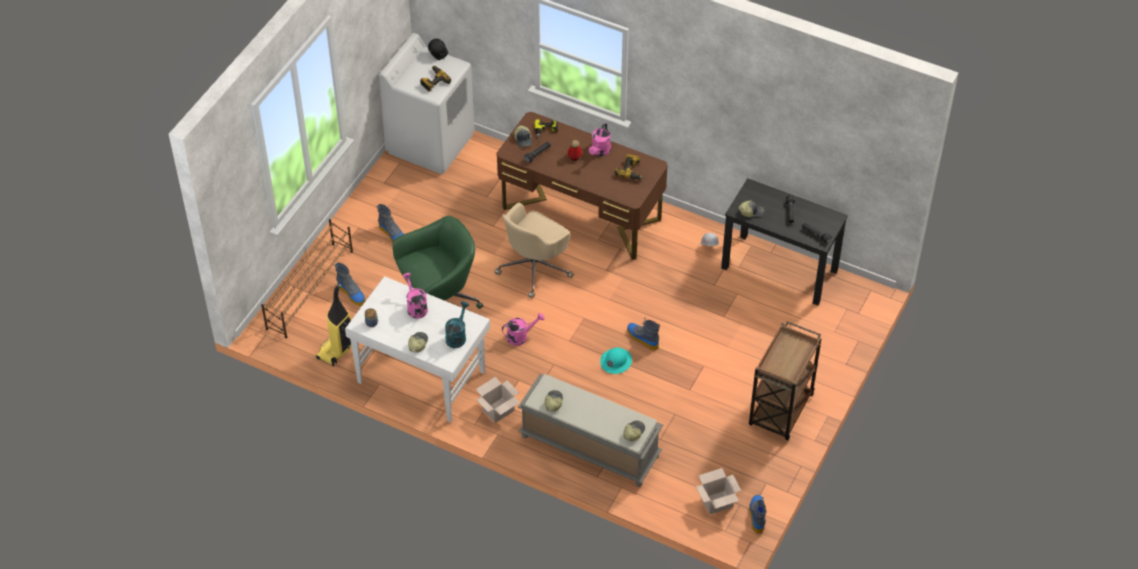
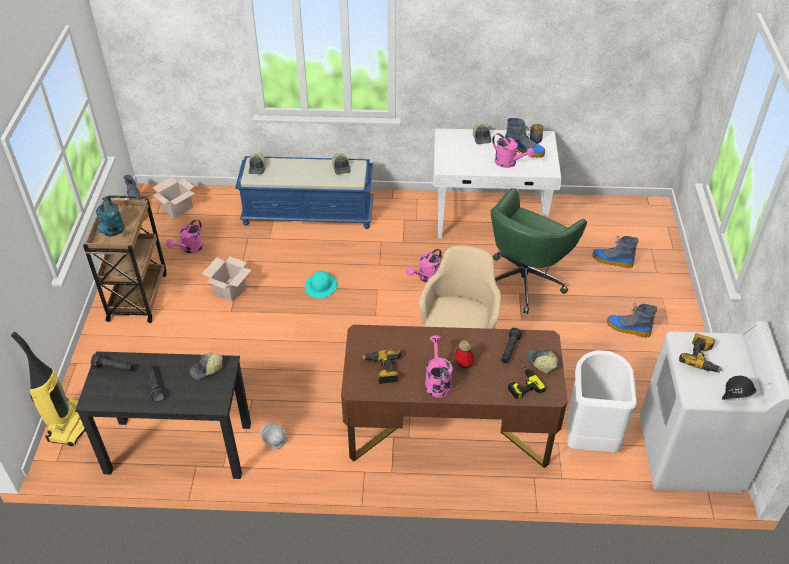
camera: 155 degrees right, 5 degrees down
brown shoe rack [261,219,353,338] -> none
vacuum cleaner [316,284,351,366] -> vacuum cleaner moved to [11,332,85,446]
turquoise watering can [445,301,469,348] -> turquoise watering can moved to [96,196,125,236]
cardboard box [476,377,520,423] -> cardboard box moved to [202,257,251,302]
grey bench [518,374,663,487] -> blue bench [235,156,373,229]
boot [627,317,660,350] -> boot moved to [505,118,545,158]
none -> pink watering can [166,219,203,253]
none -> white trash can [567,350,637,453]

